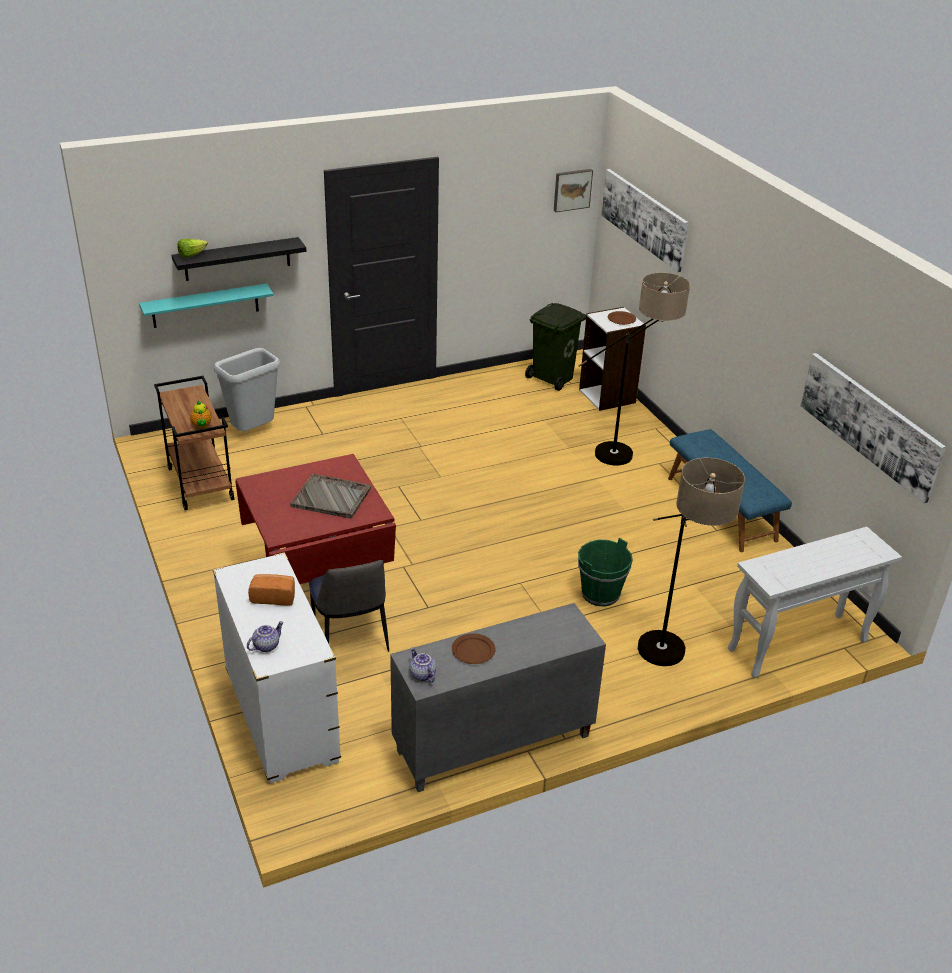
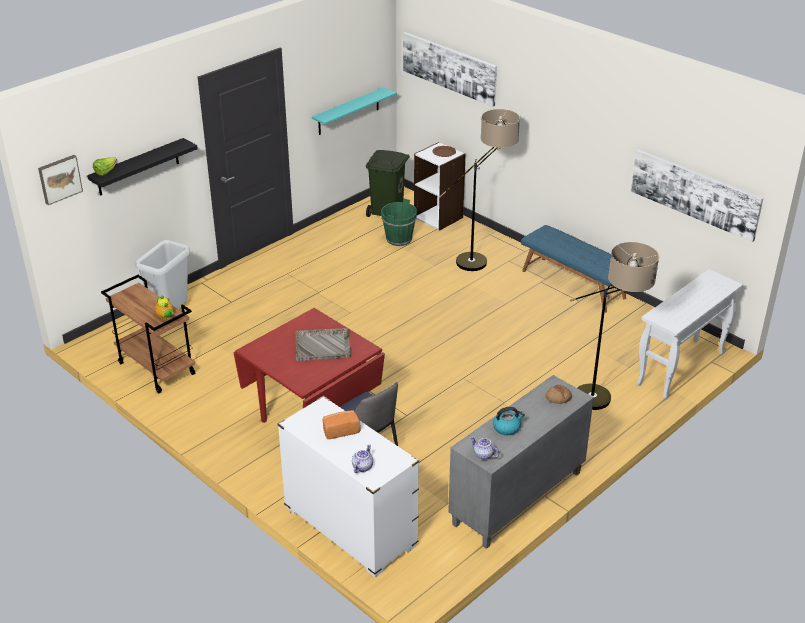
camera: 20 degrees left, 0 degrees up
turquoise shelf [139,284,274,328] -> turquoise shelf moved to [312,87,397,135]
brown plate [452,633,496,664] -> kettle [493,407,525,435]
picture [554,169,593,212] -> picture moved to [38,155,83,205]
green bucket [578,538,633,607] -> green bucket moved to [381,198,417,246]
none -> bread [546,384,572,404]

